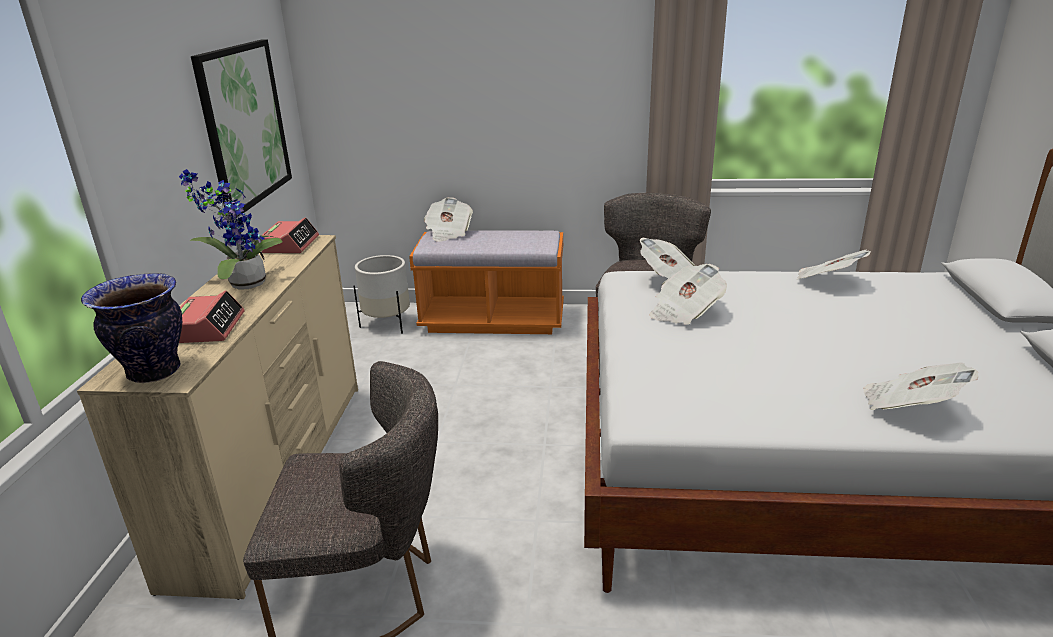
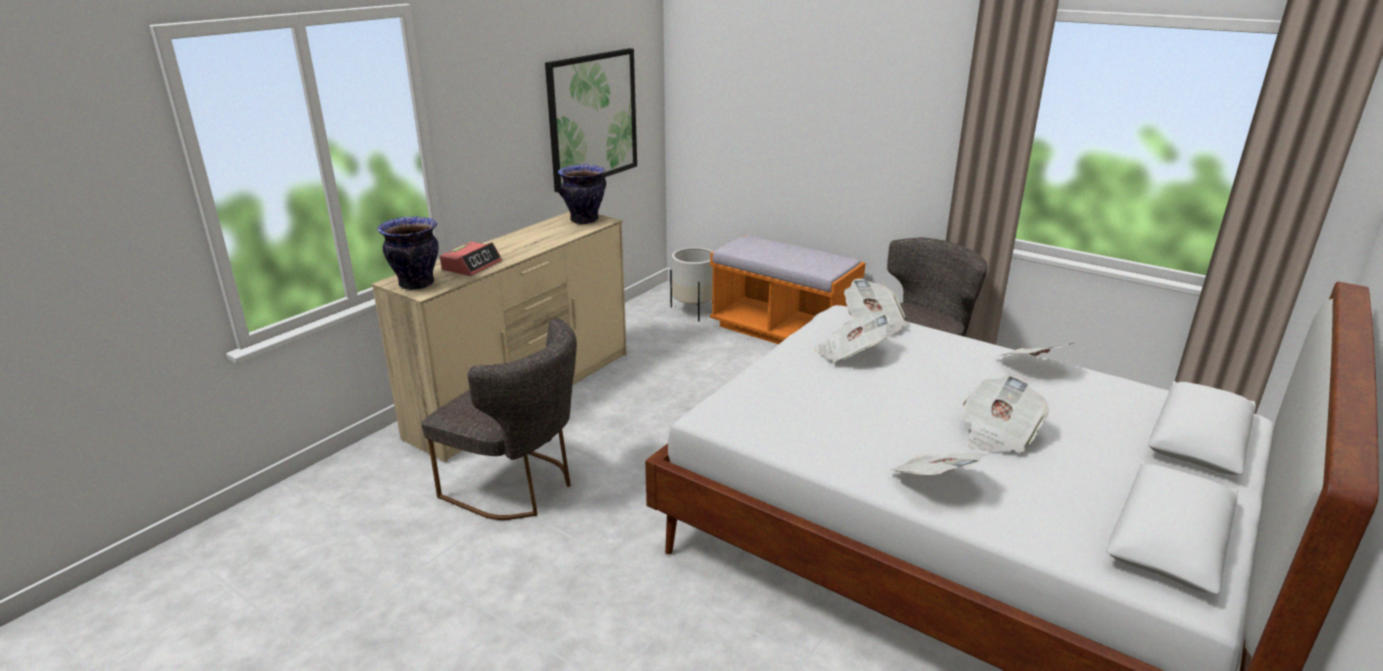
camera: 30 degrees right, 0 degrees up
potted plant [179,169,283,290] -> none
alarm clock [259,217,319,253] -> vase [558,165,606,224]
newspaper [424,197,473,242] -> newspaper moved to [963,375,1049,453]

